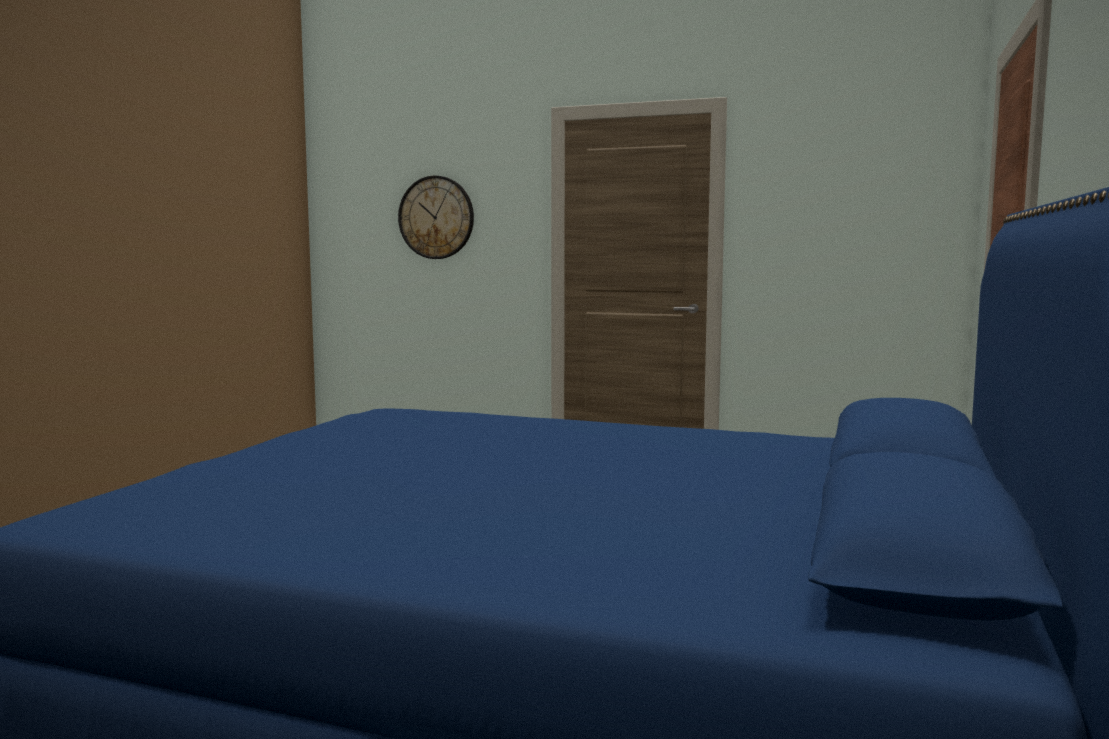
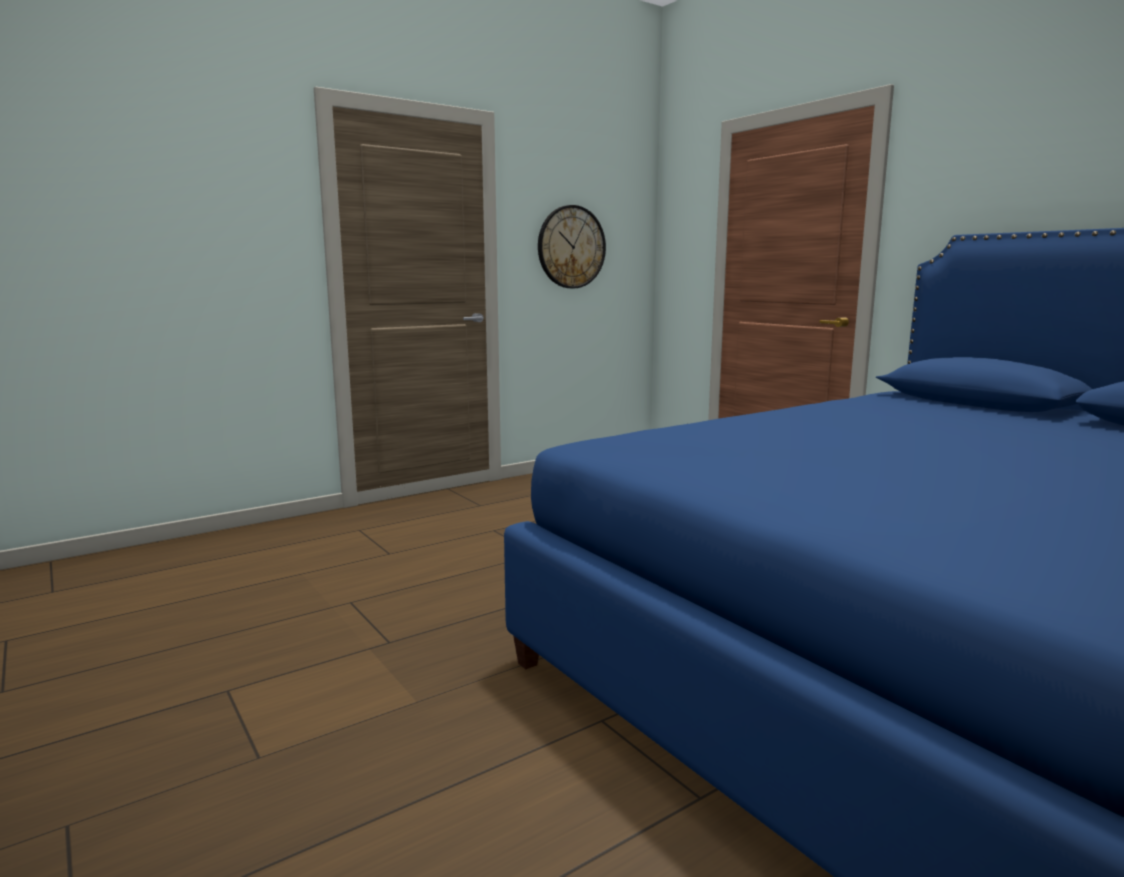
camera: 55 degrees left, 5 degrees up
wall clock [398,176,474,259] -> wall clock moved to [538,205,606,289]

